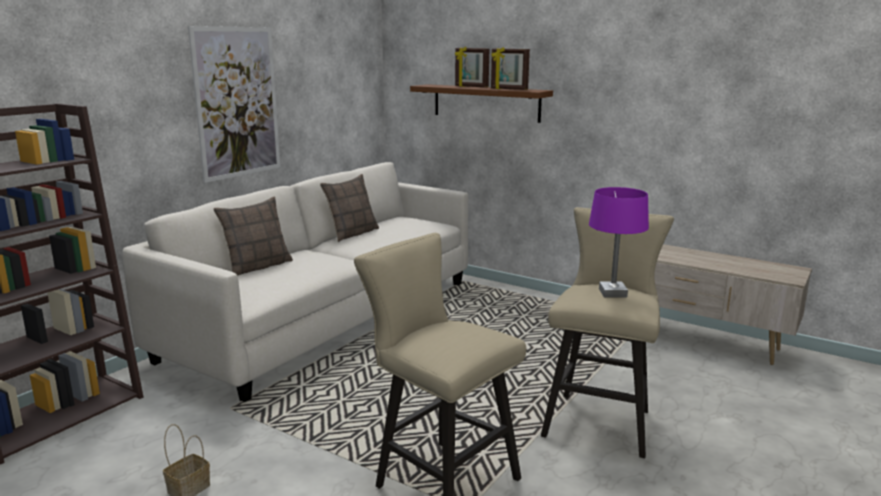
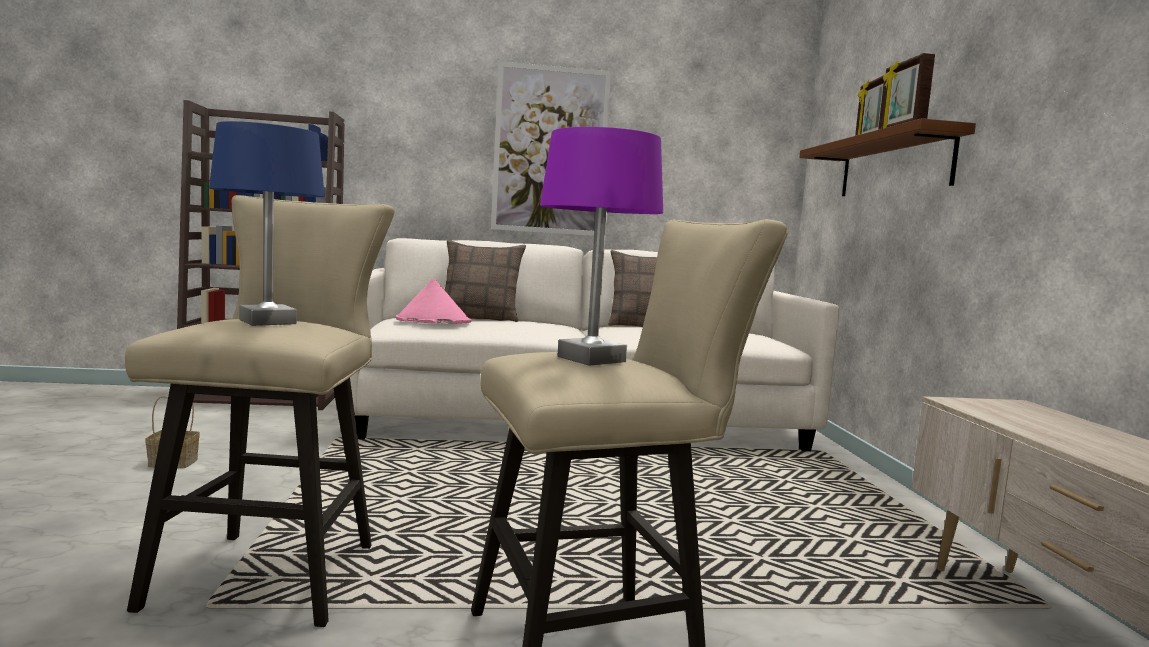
camera: 50 degrees right, 10 degrees down
none -> blue table lamp [209,121,325,326]
none -> pink hat [395,278,472,324]

